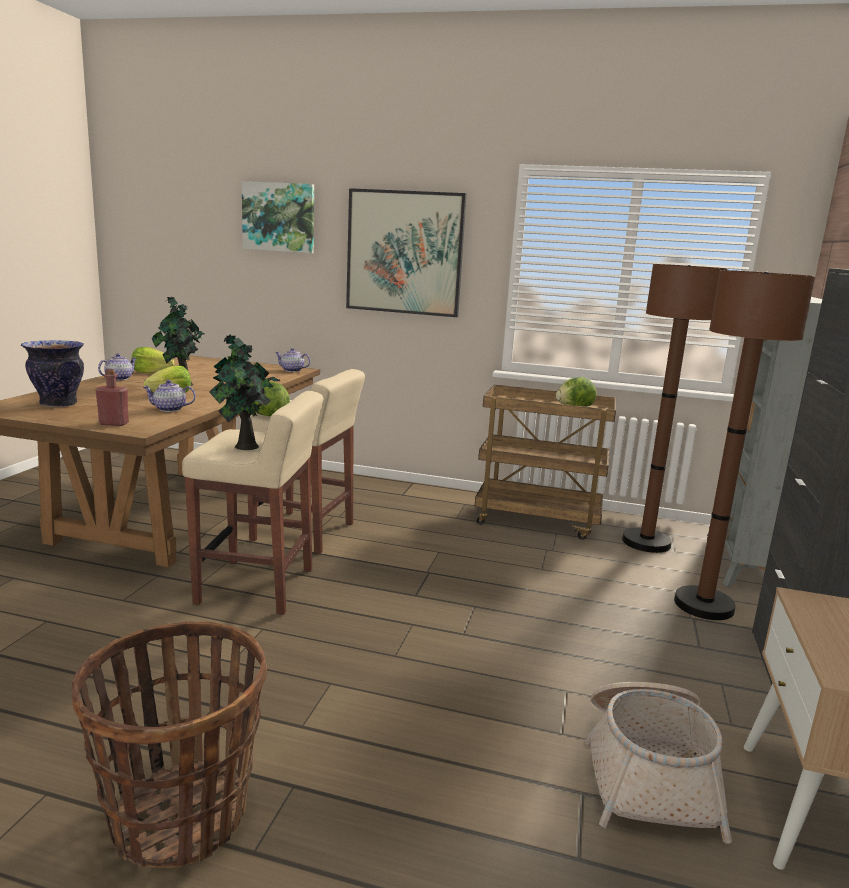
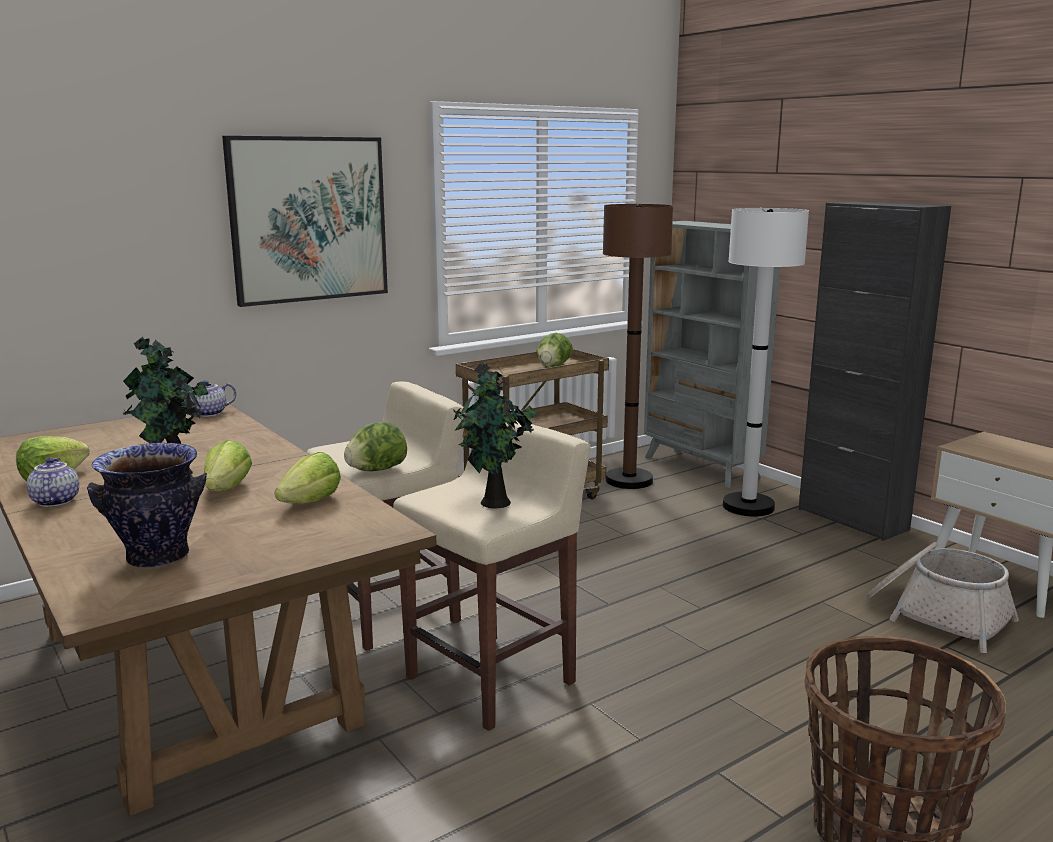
camera: 50 degrees left, 0 degrees up
red bottle [96,369,129,426] -> none
teapot [143,380,196,412] -> lettuce [275,452,341,504]
picture [242,181,314,253] -> none
brown floor lamp [674,270,816,620] -> white floor lamp [723,208,809,517]

